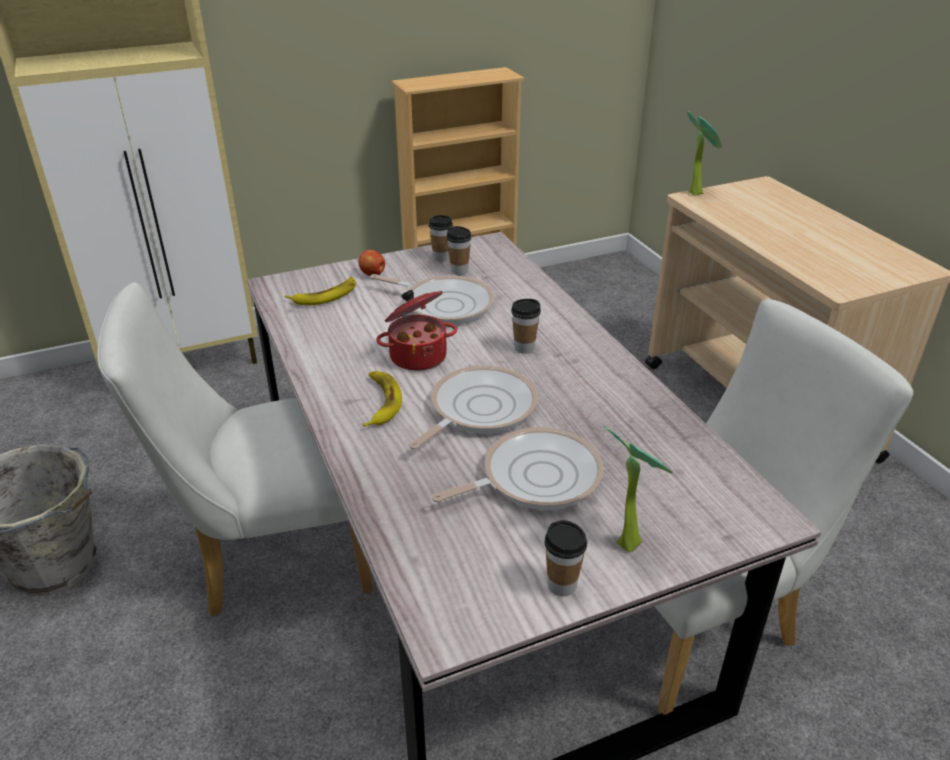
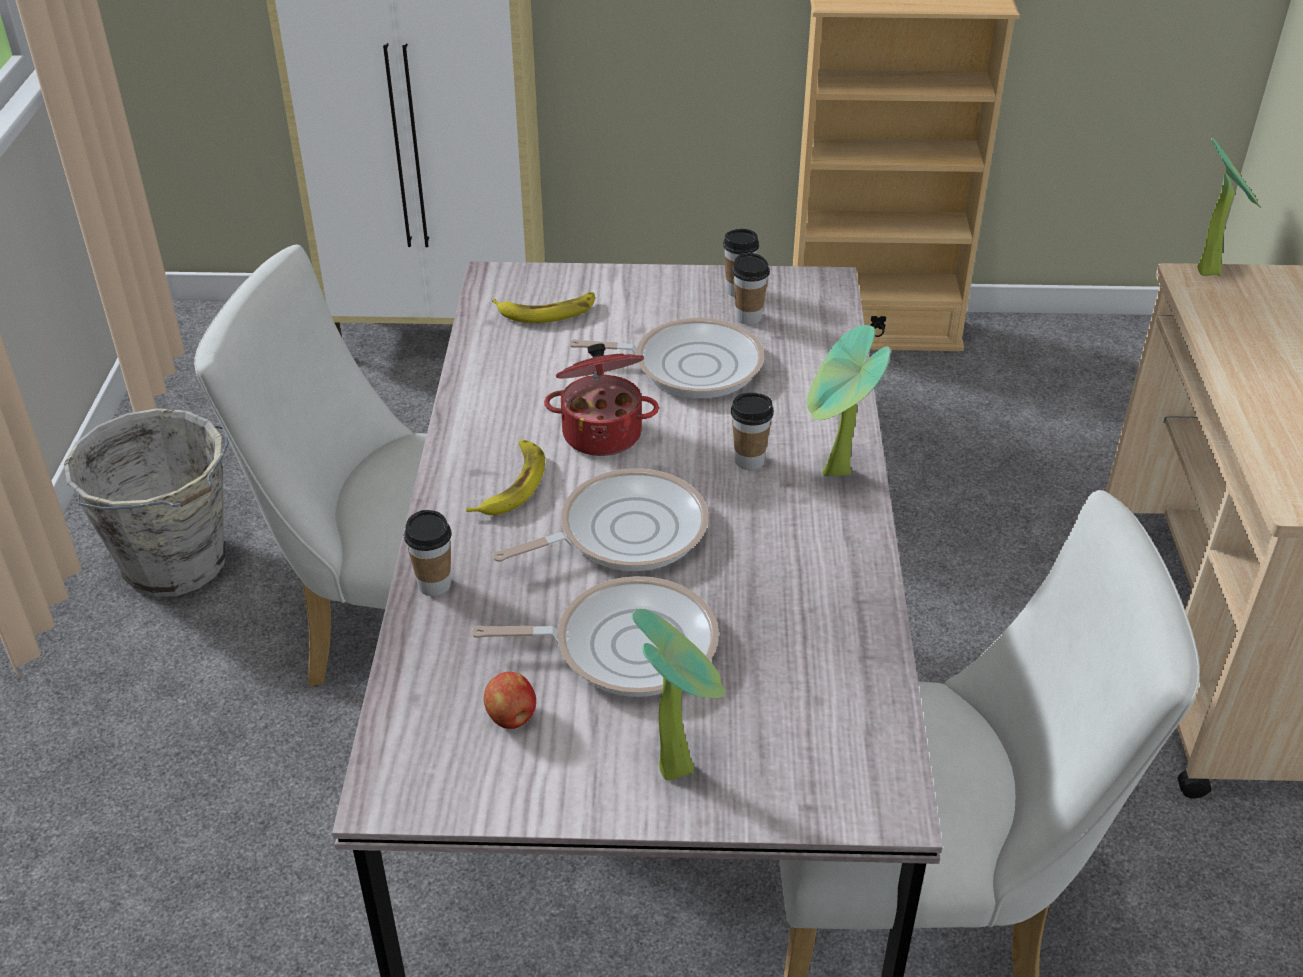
camera: 25 degrees right, 5 degrees up
apple [359,250,385,276] -> apple moved to [484,672,536,729]
frying pan [370,274,494,325] -> frying pan turned 45 degrees counterclockwise [569,318,765,398]
cup [545,520,587,596] -> cup moved to [404,510,452,596]
none -> potted plant [807,325,891,477]

